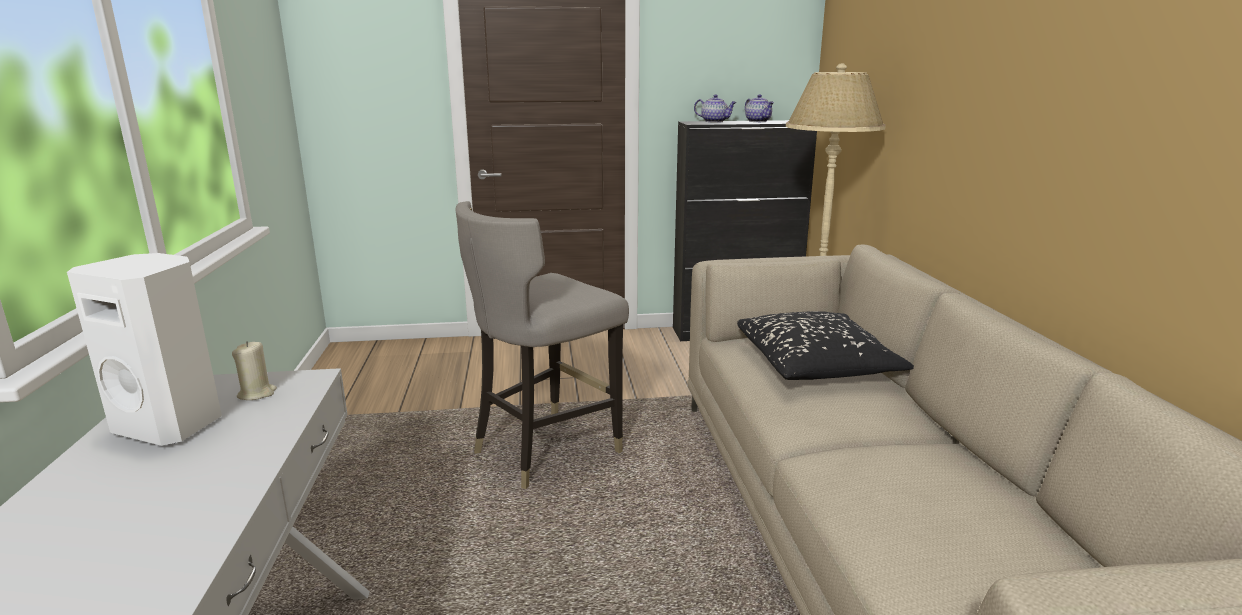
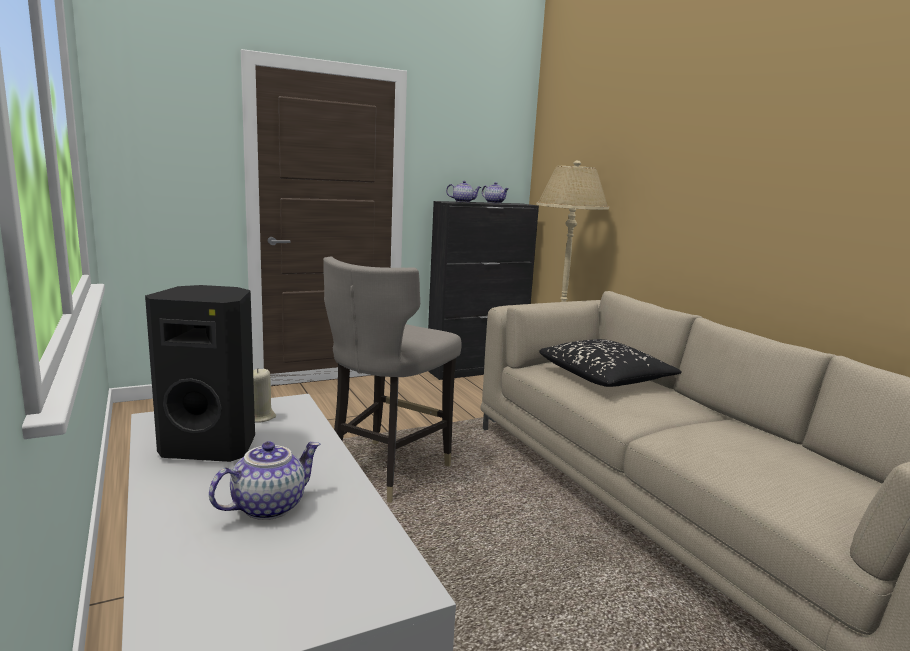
camera: 20 degrees left, 5 degrees down
white speaker [67,253,222,446] -> black speaker [145,285,255,462]
none -> teapot [209,441,320,520]

